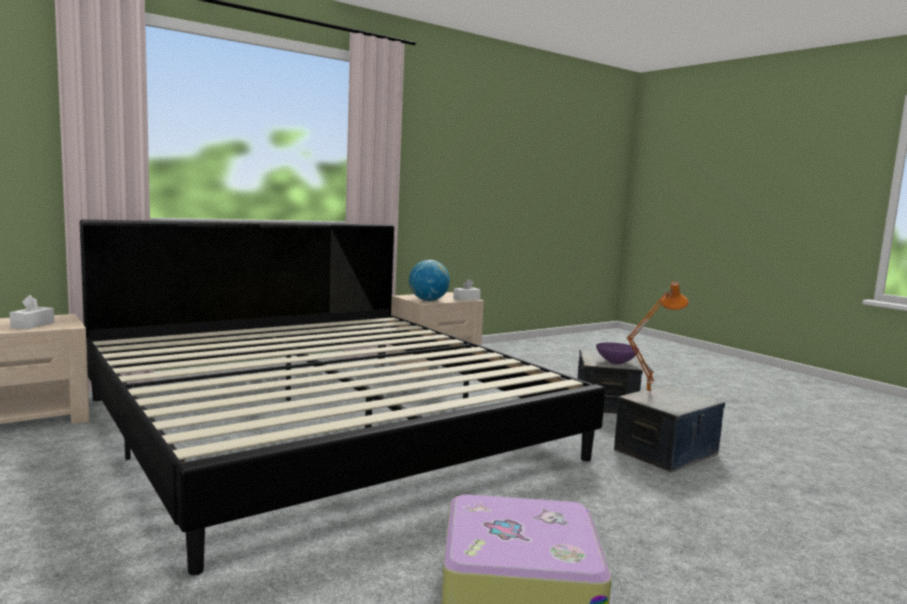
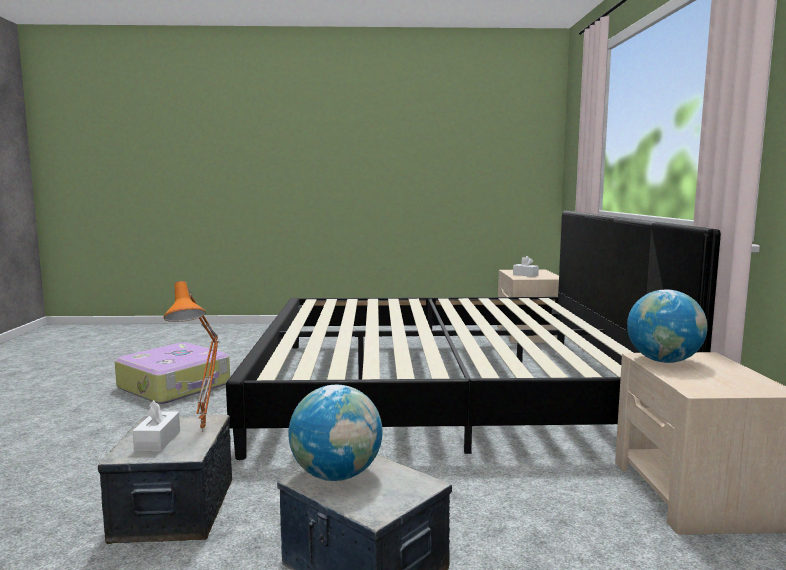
camera: 125 degrees right, 0 degrees up
white tissue box [453,279,481,301] -> white tissue box moved to [133,400,180,452]
purple bowl [596,343,639,364] -> globe [288,385,383,481]

